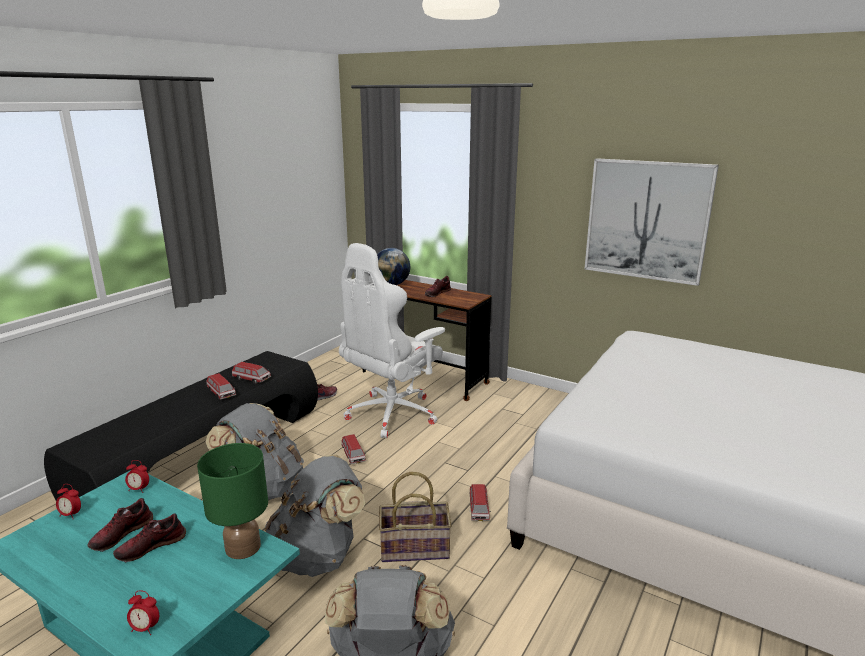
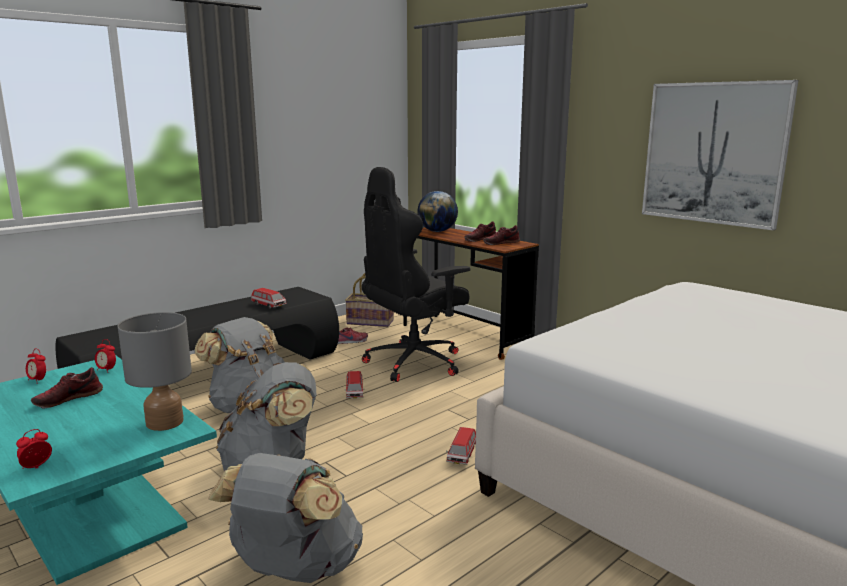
camera: 15 degrees right, 5 degrees down
shoe [113,513,186,562] -> shoe moved to [483,225,520,245]
alarm clock [127,590,159,635] -> alarm clock turned 105 degrees clockwise [16,429,52,469]
green table lamp [197,443,268,559] -> grey table lamp [118,312,192,431]
toy car [206,373,236,400] -> none
white office chair [339,243,445,438] -> black office chair [362,167,470,382]
basket [379,472,451,562] -> basket moved to [345,273,394,327]

